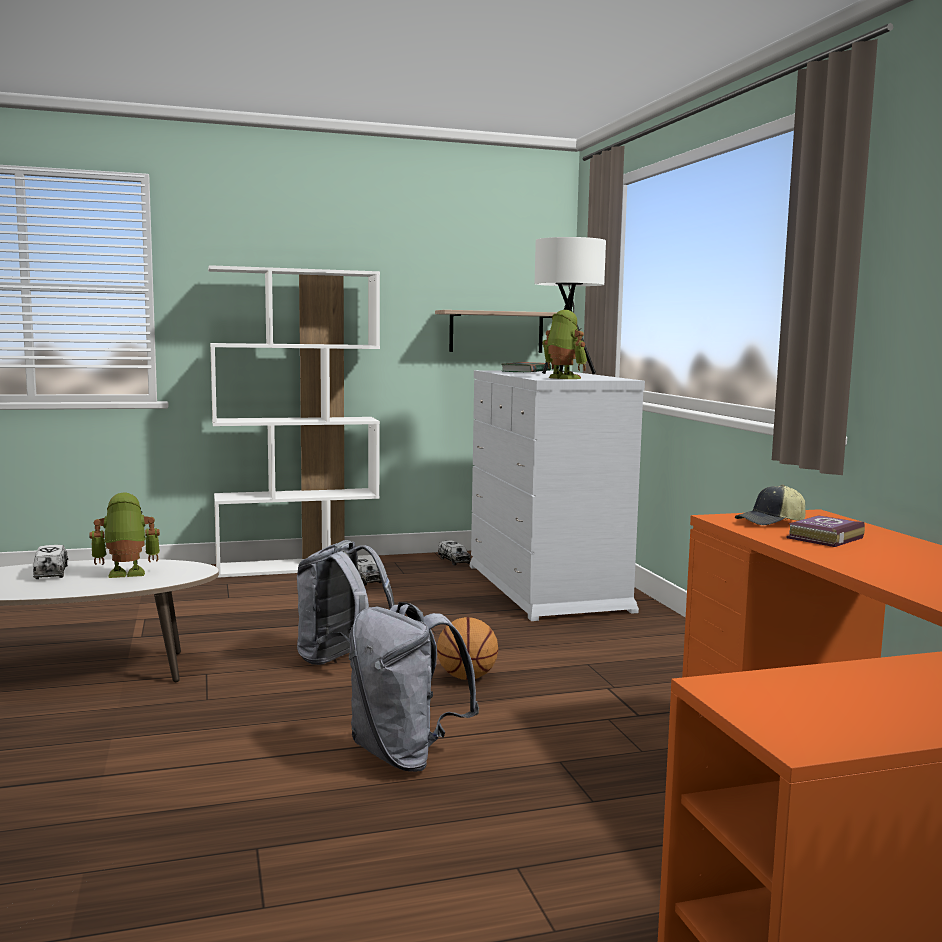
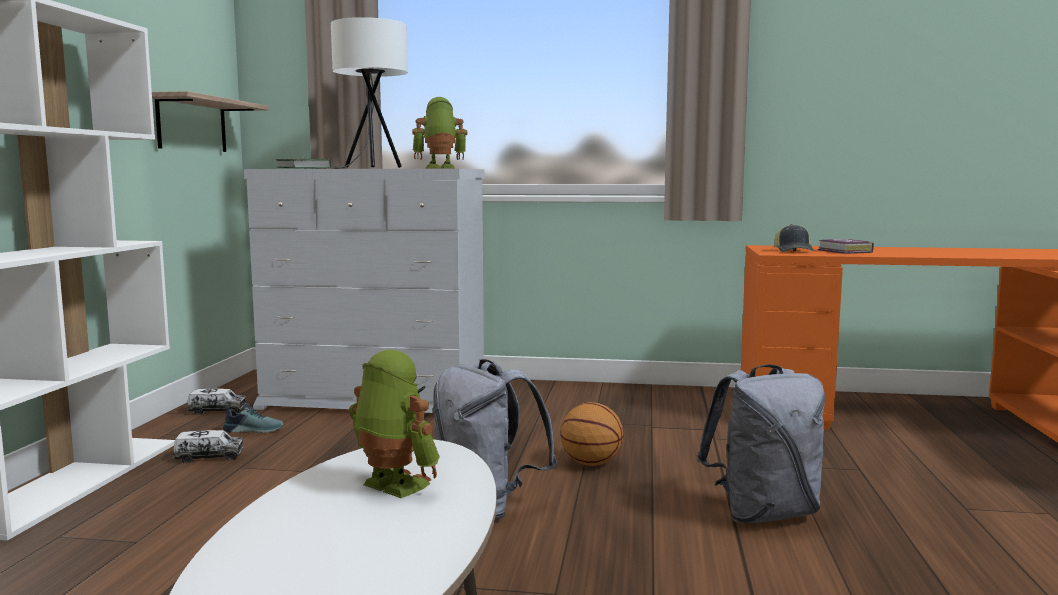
camera: 65 degrees left, 0 degrees up
toy truck [33,545,68,579] -> none
toy robot [89,493,160,578] -> toy robot turned 120 degrees clockwise [349,350,440,498]
none -> shoe [223,403,284,433]

